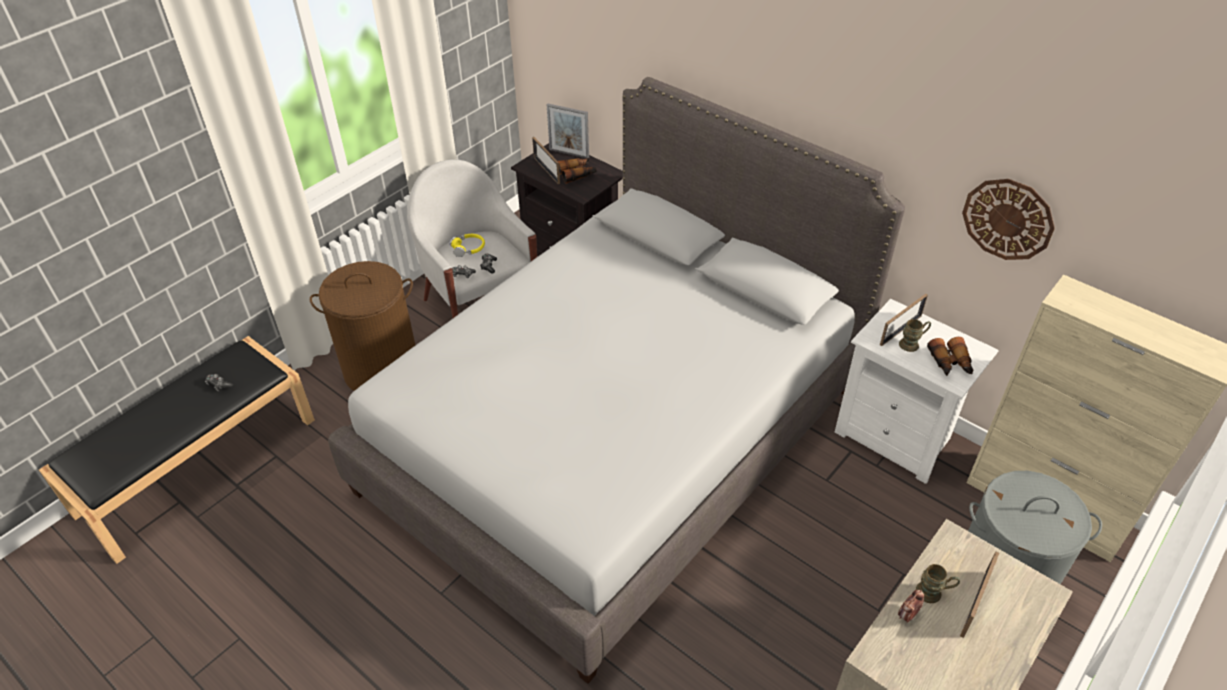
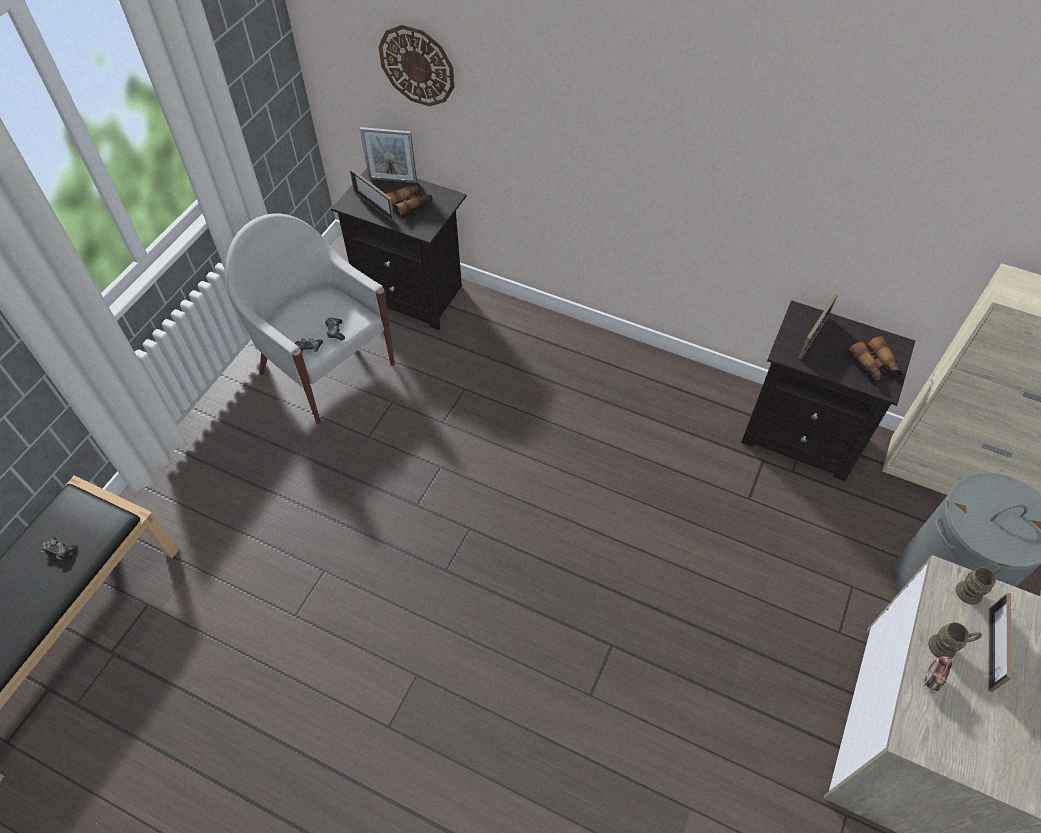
camera: 15 degrees left, 10 degrees up
brown laundry basket [310,261,415,391] -> none
grey bed [328,77,905,684] -> none
yellow headphones [450,234,485,257] -> none
white nightstand [835,299,999,484] -> black nightstand [741,300,915,481]
brown mug [899,319,931,352] -> brown mug moved to [956,566,1002,605]
wall clock [962,179,1055,260] -> wall clock moved to [378,24,454,106]

